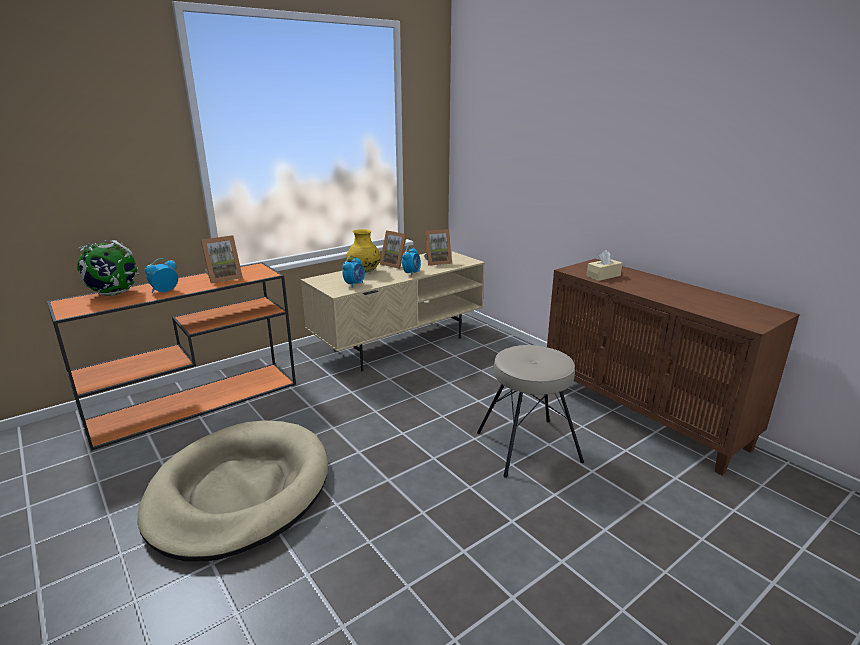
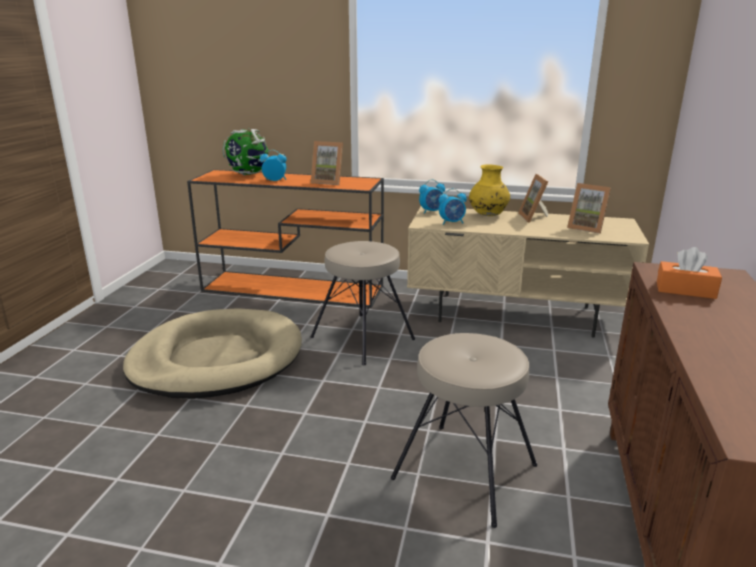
camera: 50 degrees right, 0 degrees up
alarm clock [402,246,421,277] -> alarm clock moved to [419,179,445,214]
beige tissue box [586,250,623,281] -> orange tissue box [657,247,722,299]
none -> beige stool [310,241,415,365]

